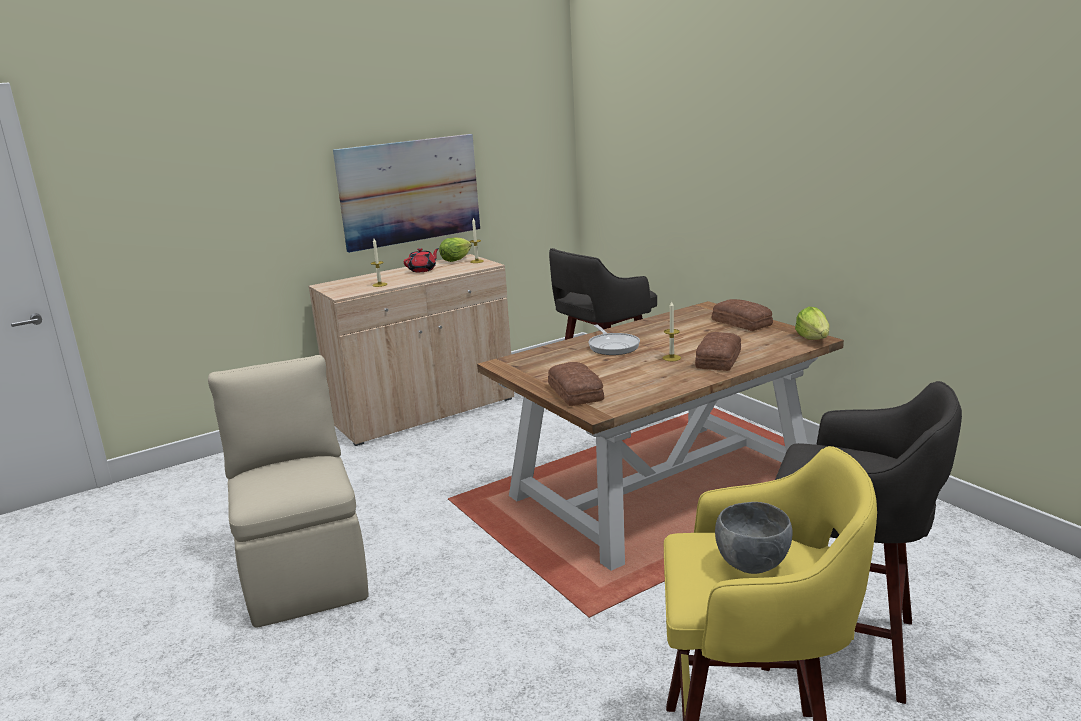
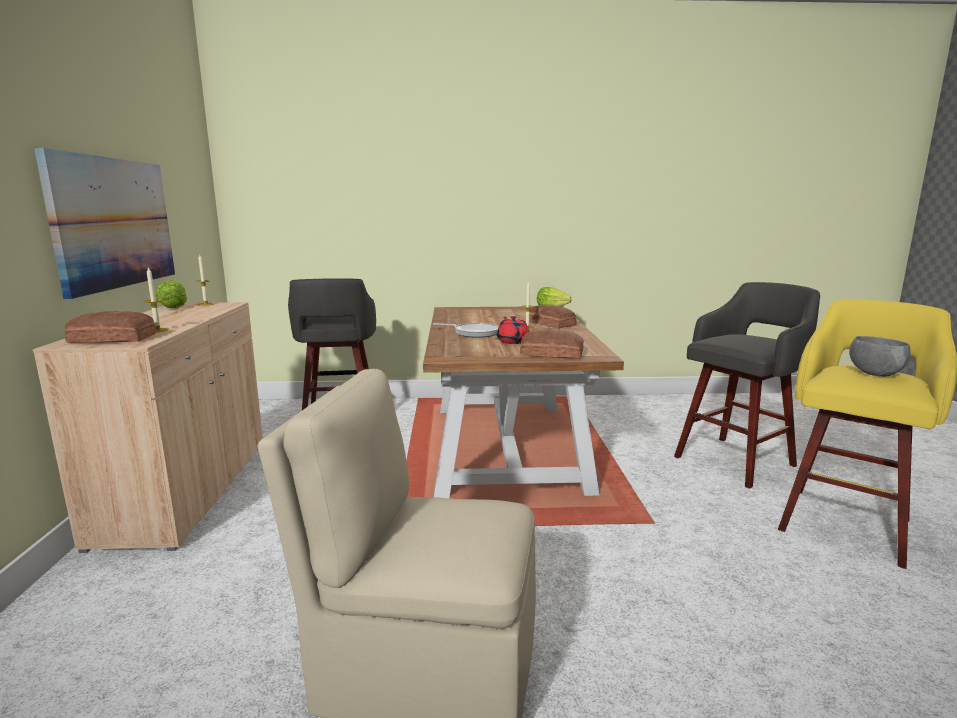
camera: 60 degrees left, 5 degrees down
red teapot [404,248,439,272] -> red teapot moved to [497,316,530,344]
bread [712,299,773,331] -> bread moved to [65,311,156,343]

